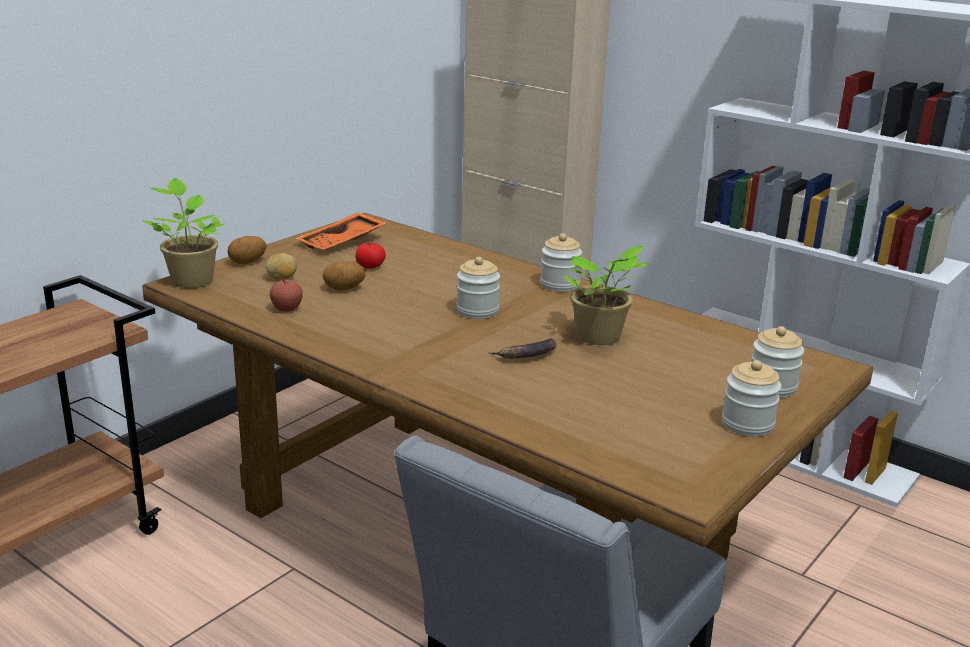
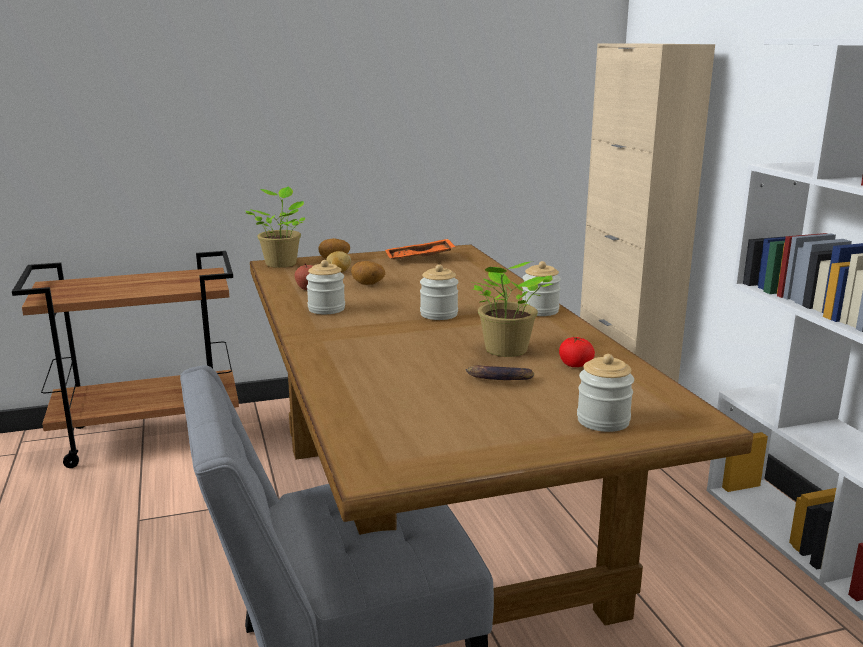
camera: 35 degrees right, 5 degrees down
tomato [355,242,386,269] -> tomato moved to [559,336,595,367]
banana [488,339,557,358] -> banana moved to [466,365,534,380]
jar [722,360,781,437] -> jar moved to [306,260,345,314]

